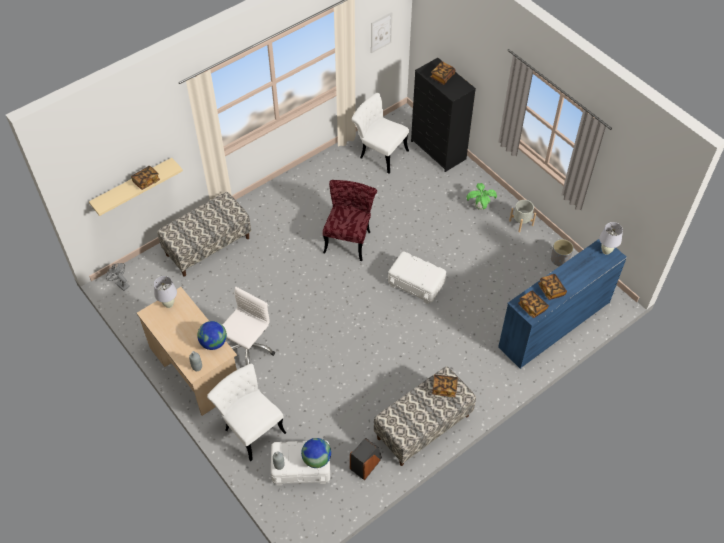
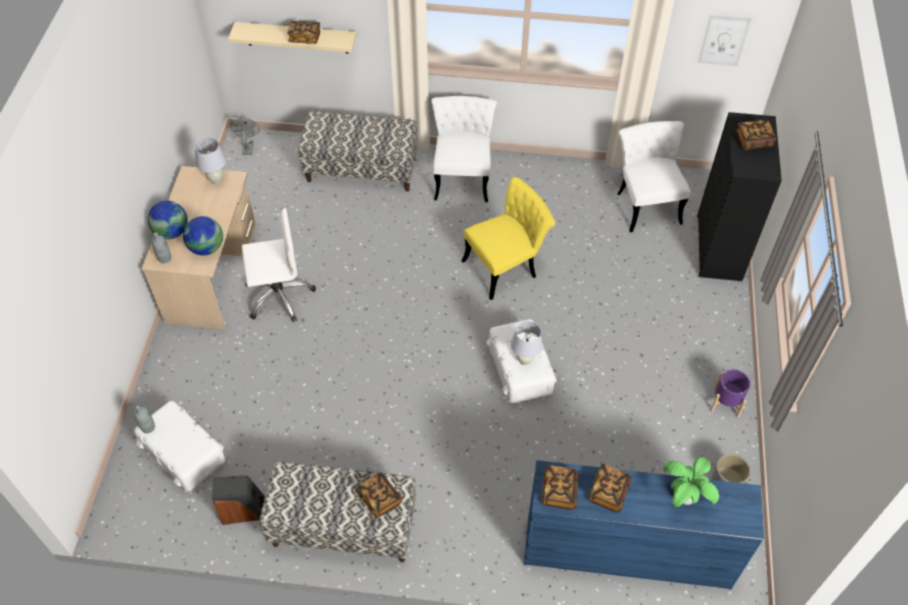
camera: 45 degrees right, 0 degrees up
white chair [207,364,286,461] -> white chair moved to [431,96,497,202]
globe [301,438,331,468] -> globe moved to [147,201,188,239]
red chair [322,180,377,261] -> yellow chair [461,177,555,300]
potted plant [467,183,497,210] -> potted plant moved to [663,457,719,507]
grey planter [509,200,536,232] -> purple planter [710,369,750,418]
white table lamp [599,222,623,255] -> white table lamp moved to [511,321,543,365]

